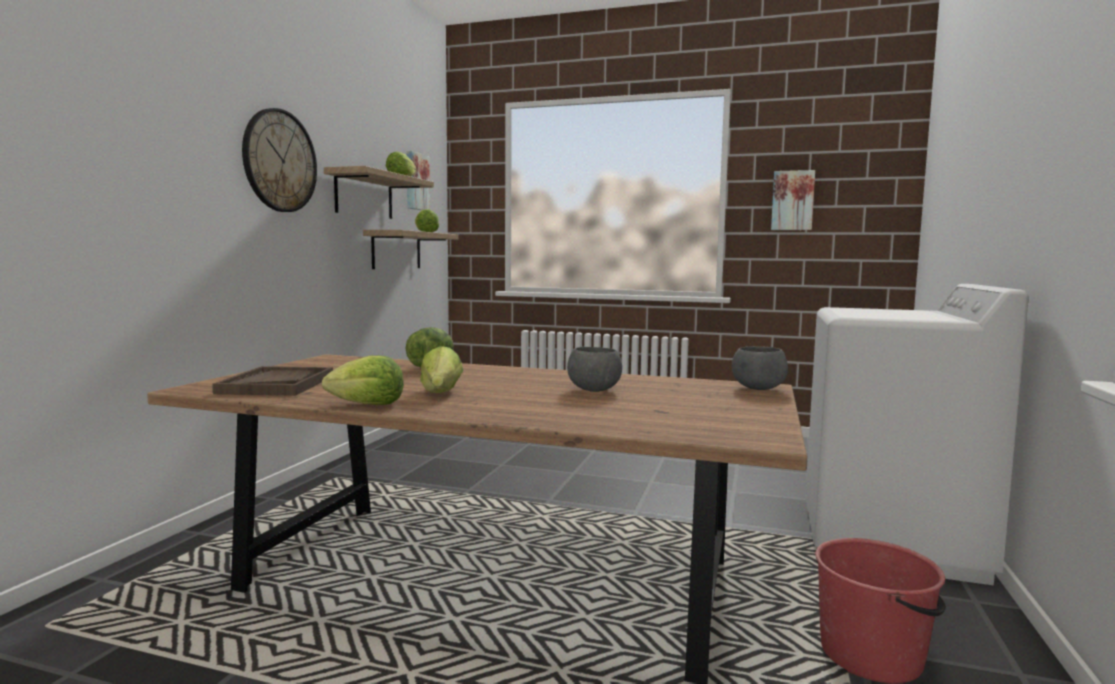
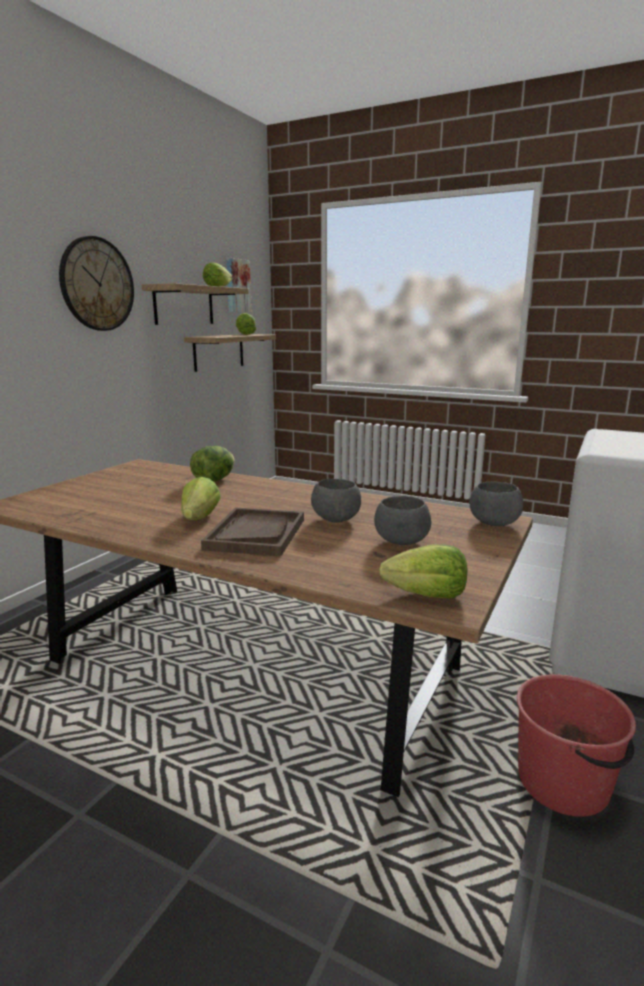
camera: 10 degrees right, 10 degrees up
brown tray [212,366,333,396] -> brown tray moved to [201,507,304,556]
lettuce [322,355,404,405] -> lettuce moved to [379,544,467,599]
picture [771,170,815,230] -> none
none -> grey bowl [374,496,431,545]

